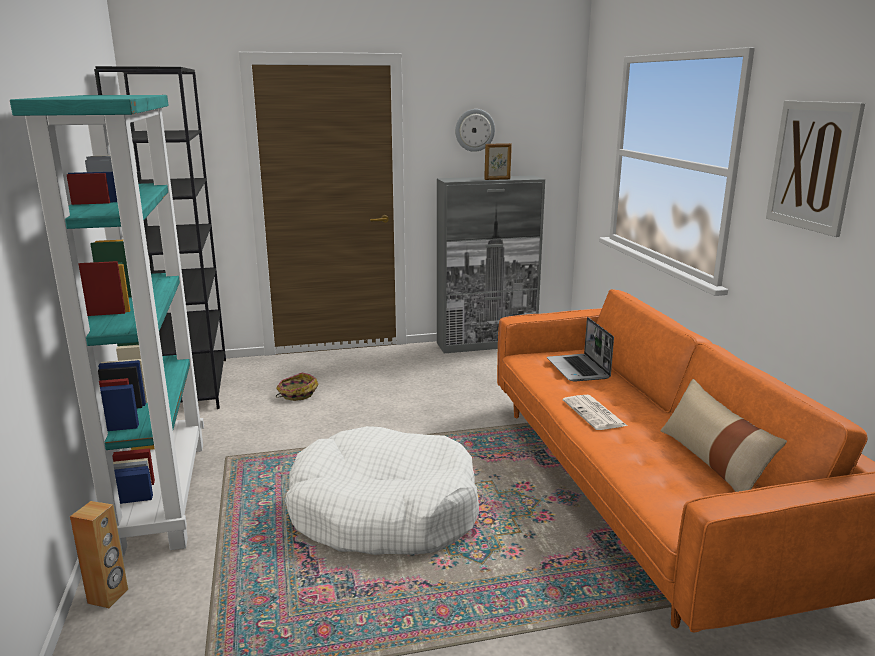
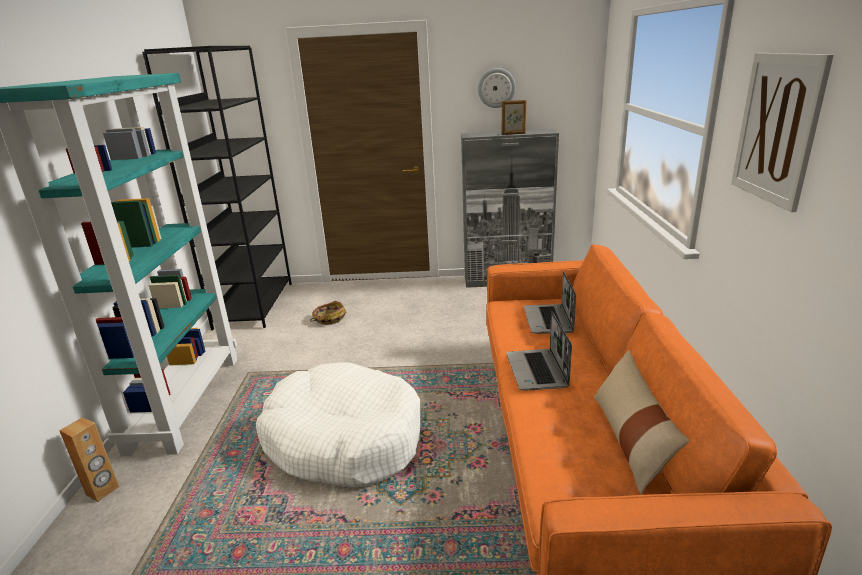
camera: 15 degrees right, 5 degrees up
newspaper [563,395,627,430] -> laptop [506,311,572,390]

